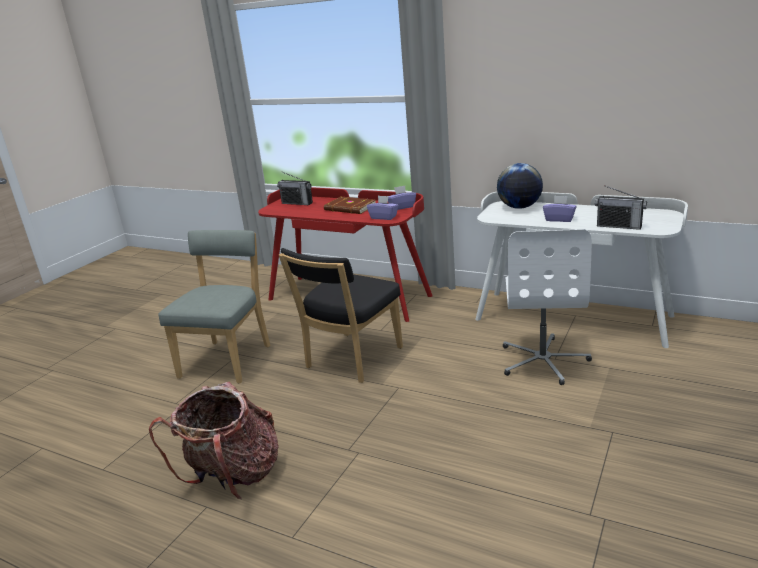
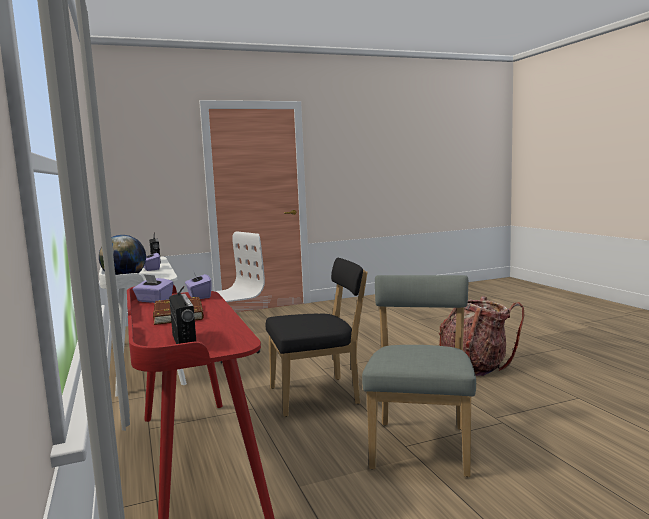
camera: 140 degrees left, 15 degrees down
grey chair [158,230,270,384] -> grey chair turned 135 degrees clockwise [362,275,476,477]

